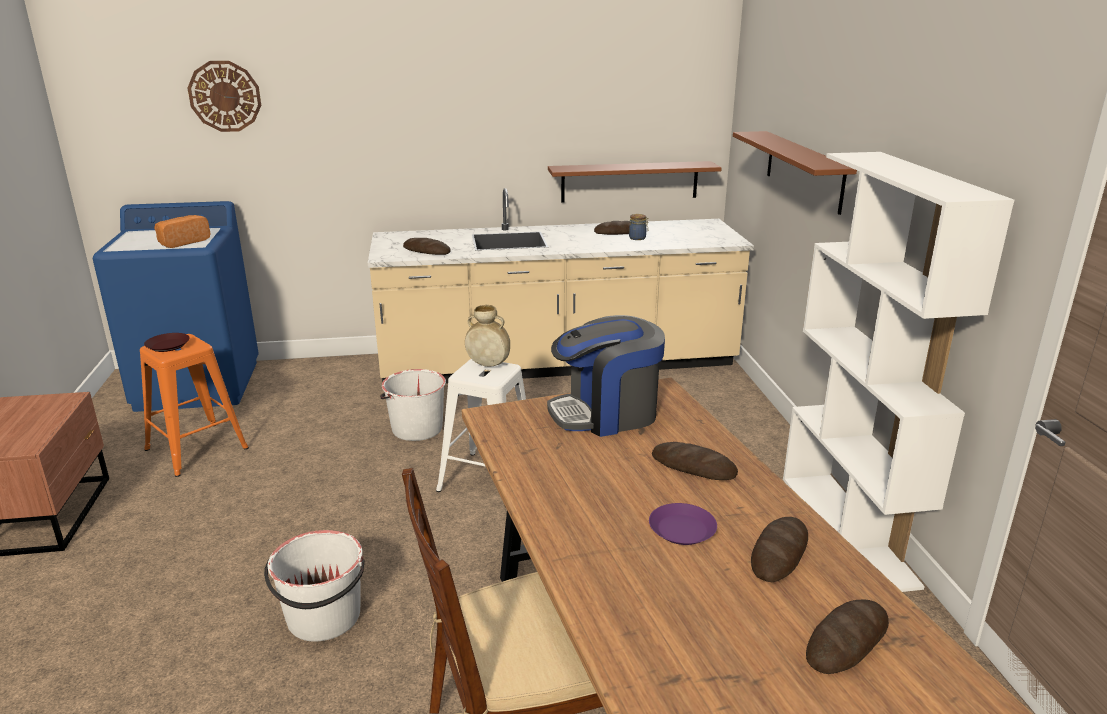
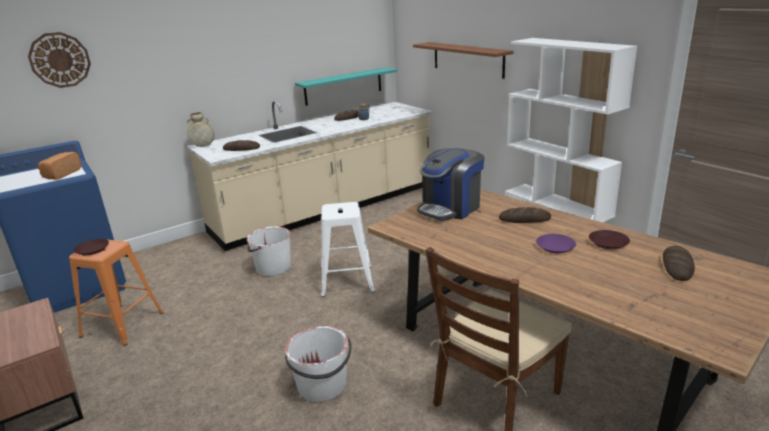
camera: 25 degrees left, 0 degrees up
beige vase [465,304,510,367] -> beige vase moved to [187,112,214,147]
brown shelf [548,161,722,203] -> turquoise shelf [295,67,398,106]
bread [751,517,808,582] -> brown plate [589,230,630,249]

